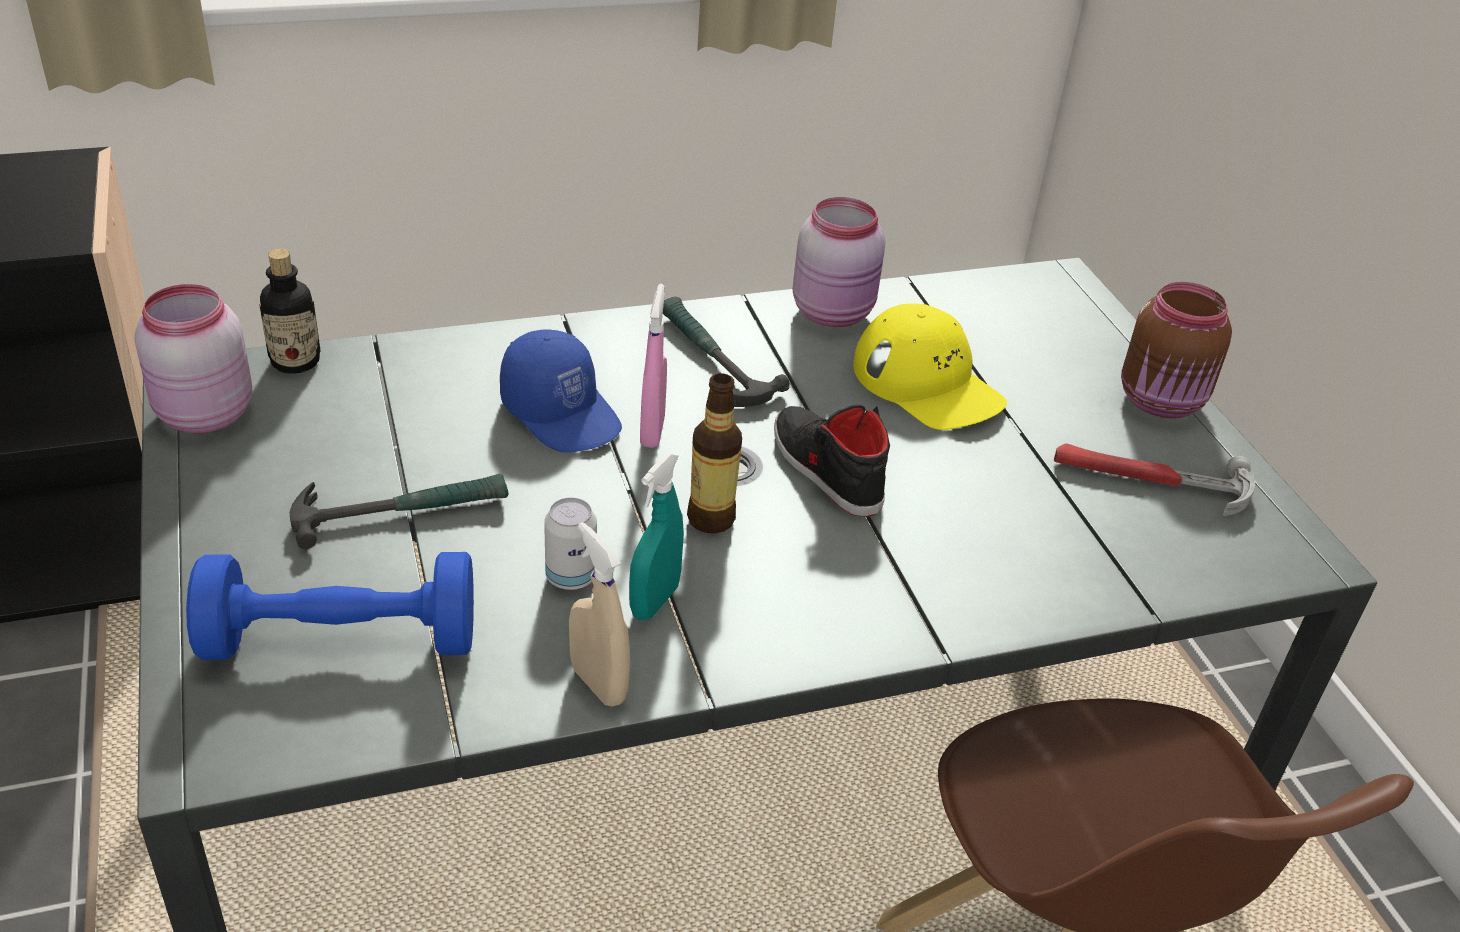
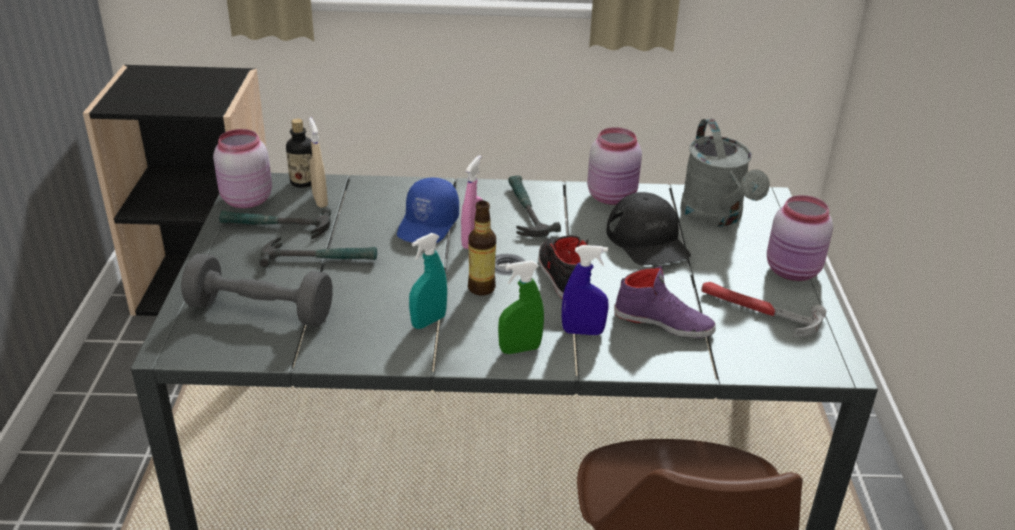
camera: 20 degrees right, 5 degrees down
blue dumbbell [186,552,474,660] -> grey dumbbell [181,254,333,327]
blue cap [500,329,622,453] -> blue cap turned 45 degrees clockwise [397,177,459,243]
can [544,497,597,590] -> none
beige spray bottle [569,522,630,707] -> beige spray bottle moved to [309,117,328,208]
yellow cap [853,304,1007,430] -> black cap [606,192,691,265]
brown jar [1121,282,1232,418] -> pink jar [767,195,833,281]
none -> hammer [219,207,331,239]
none -> green spray bottle [498,261,544,354]
none -> blue spray bottle [562,245,609,335]
none -> purple shoe [614,266,716,338]
none -> grey watering can [681,119,770,226]

